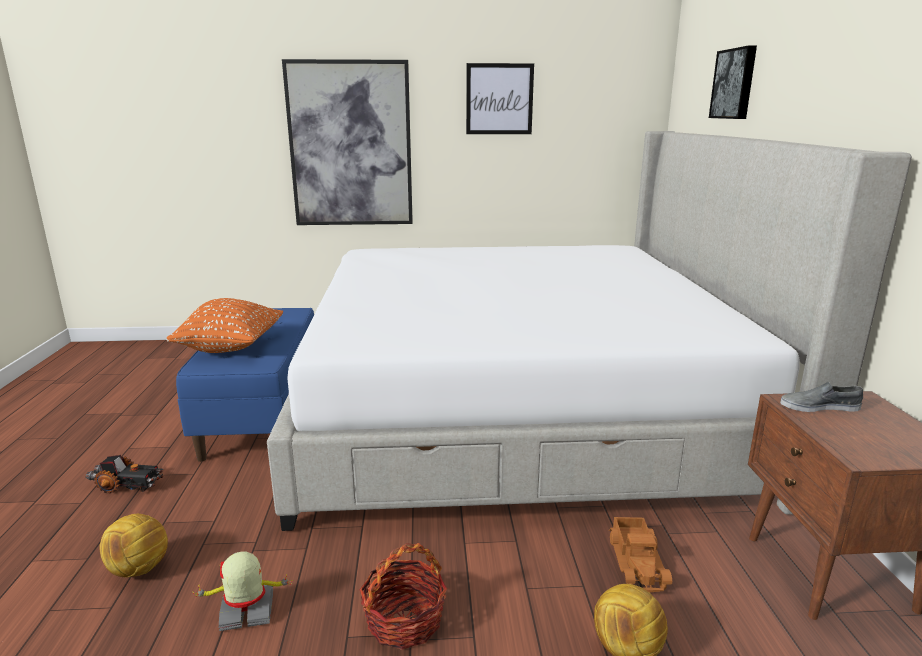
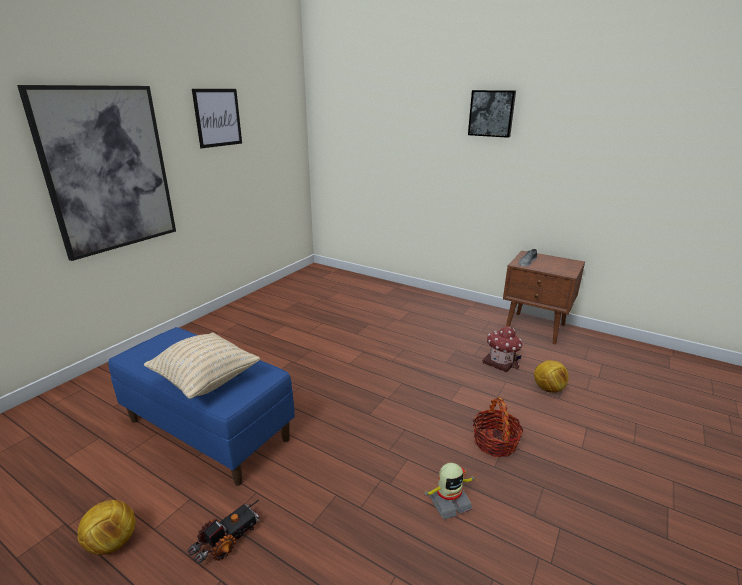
camera: 55 degrees left, 5 degrees up
football [99,514,168,578] -> football moved to [78,500,136,555]
orange pillow [167,298,283,353] -> beige pillow [144,332,260,399]
toy robot [192,552,292,631] -> toy robot turned 135 degrees counterclockwise [421,463,477,520]
bed [267,131,912,531] -> none
toy truck [609,517,672,592] -> toy house [482,326,523,372]
picture [709,45,757,119] -> picture moved to [468,90,516,138]

